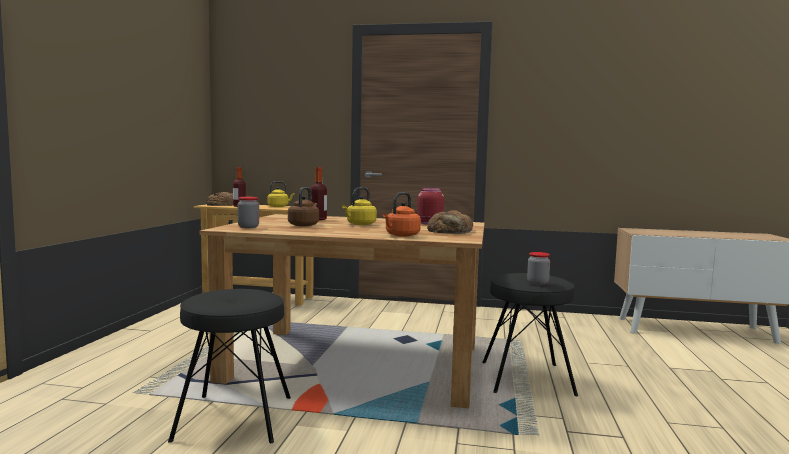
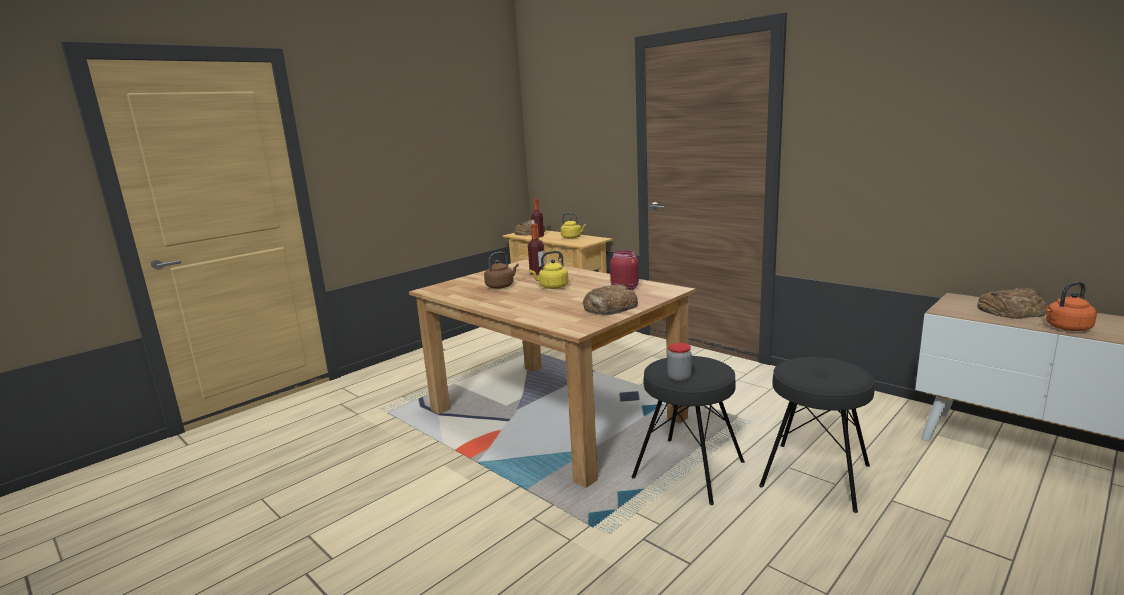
camera: 35 degrees right, 10 degrees up
black stool [168,289,291,443] -> black stool moved to [759,357,875,513]
jar [238,197,259,228] -> none
orange kettle [383,192,421,237] -> orange kettle moved to [1046,282,1097,331]
none -> bread [977,288,1047,319]

